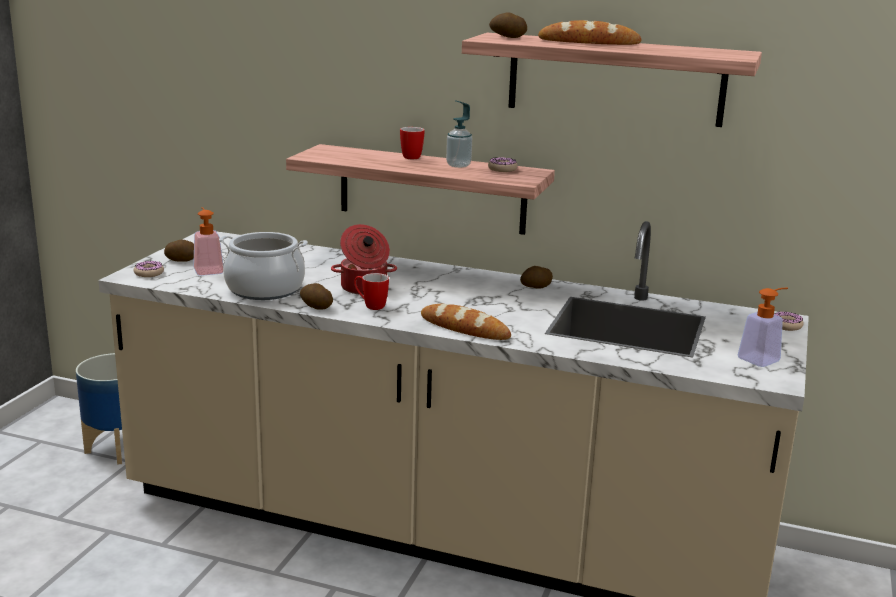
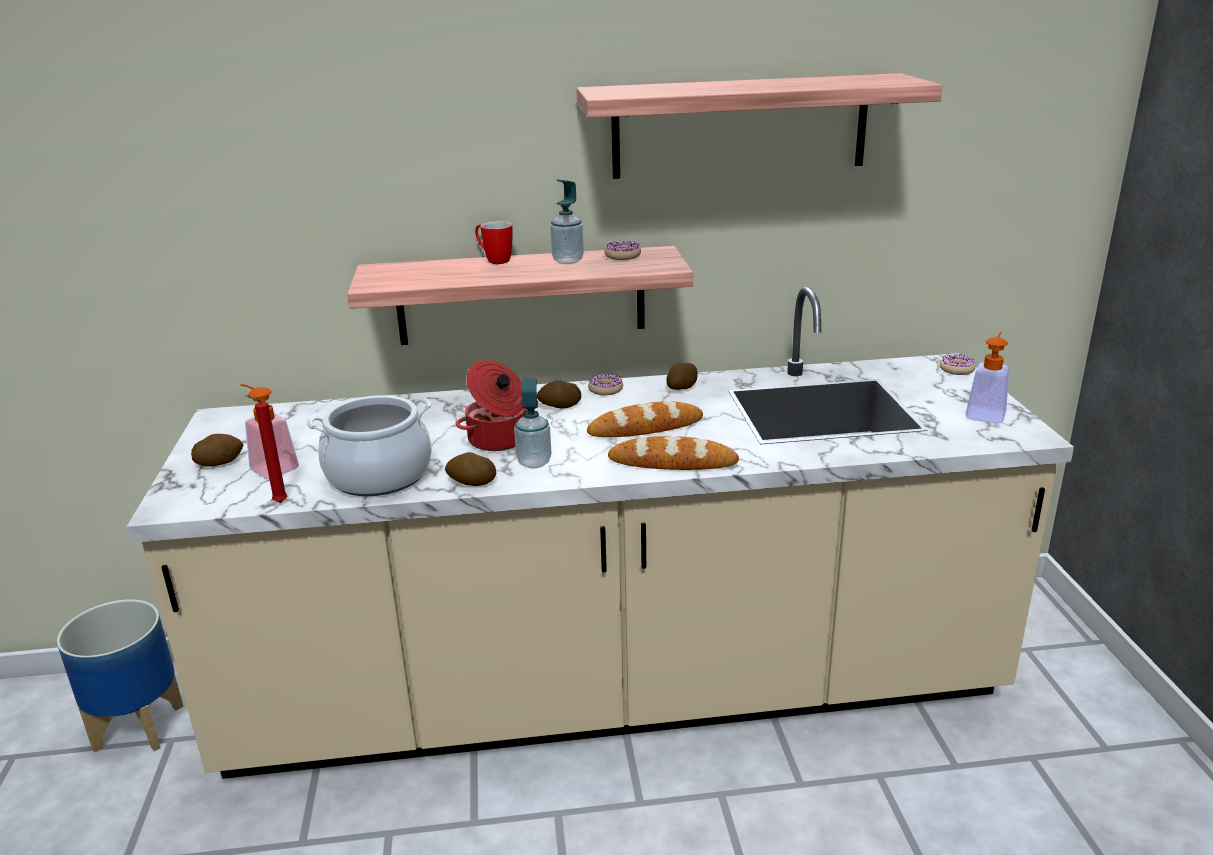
camera: 25 degrees left, 5 degrees up
donut [133,261,164,277] -> donut moved to [588,374,623,395]
mug [354,273,389,310] -> soap dispenser [514,378,552,468]
potato [489,12,527,38] -> potato moved to [537,380,581,408]
bread [538,20,641,45] -> bread moved to [587,401,703,437]
none -> red candle [246,395,288,503]

